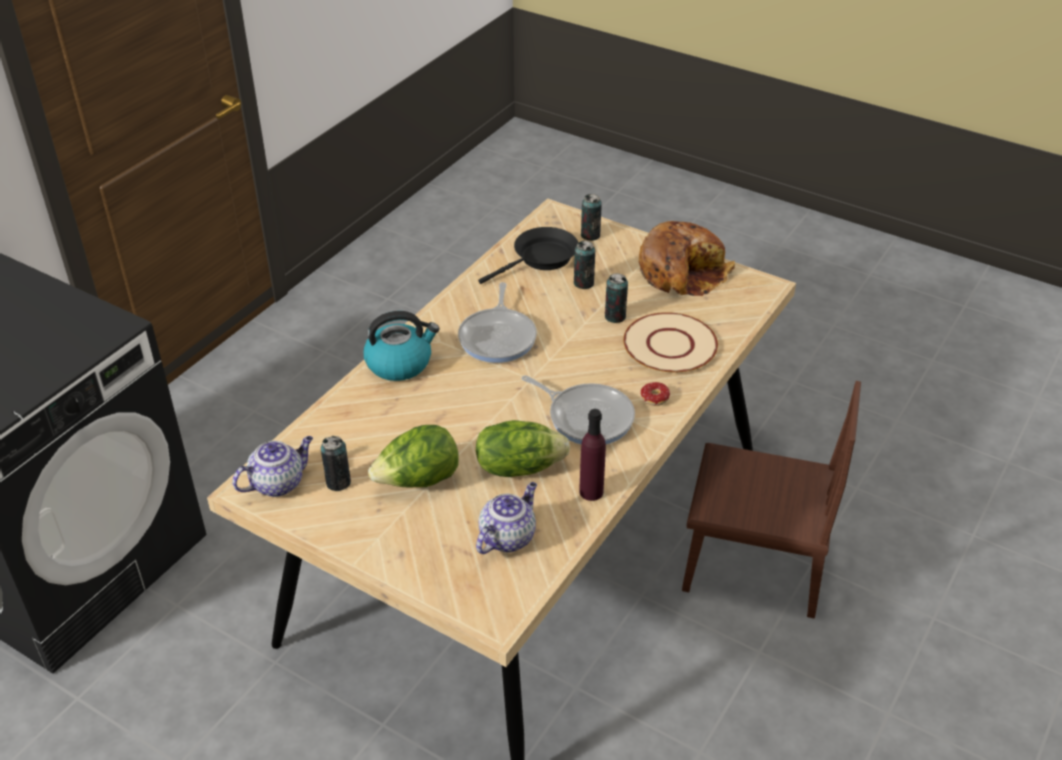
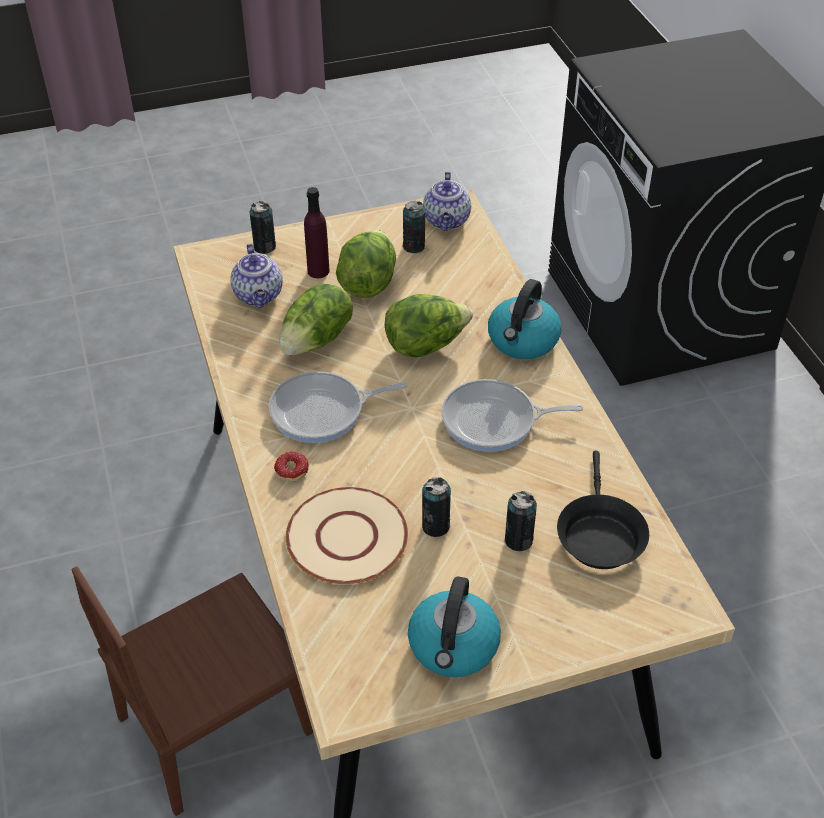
camera: 130 degrees right, 5 degrees up
frying pan [458,282,537,363] -> frying pan turned 45 degrees counterclockwise [441,379,584,452]
purple bottle [579,409,606,501] -> purple bottle moved to [304,187,329,278]
can [581,194,602,241] -> can moved to [250,201,276,254]
bread [639,221,735,296] -> kettle [408,576,501,677]
none -> lettuce [385,294,473,357]

